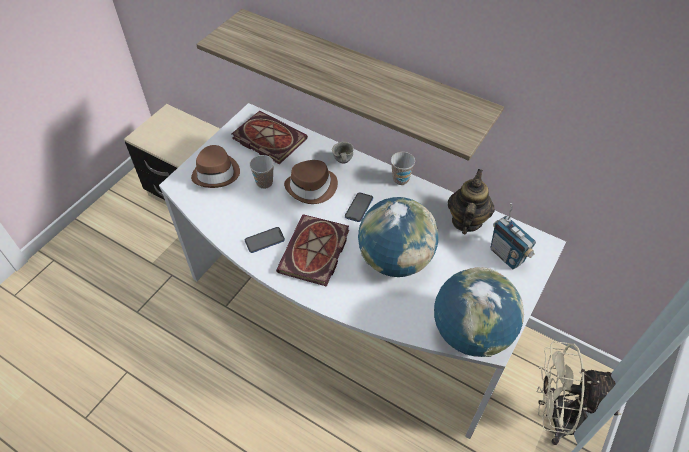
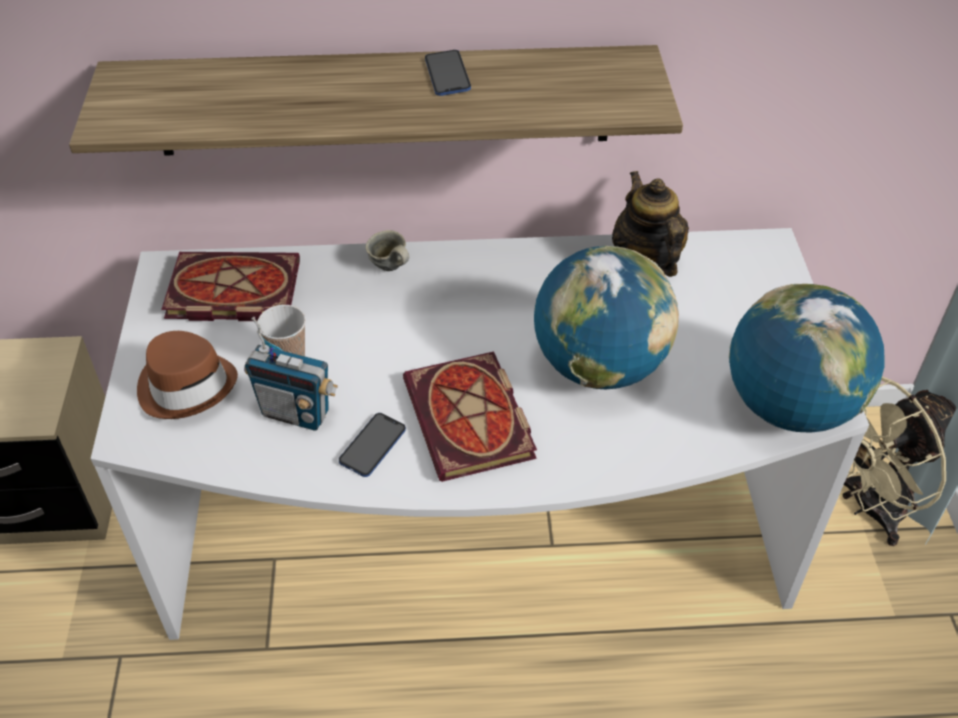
camera: 35 degrees left, 5 degrees down
brown hat [284,160,338,204] -> none
phone [345,192,373,222] -> phone moved to [425,50,471,96]
cup [391,152,415,185] -> none
radio [491,203,536,269] -> radio moved to [244,317,338,431]

